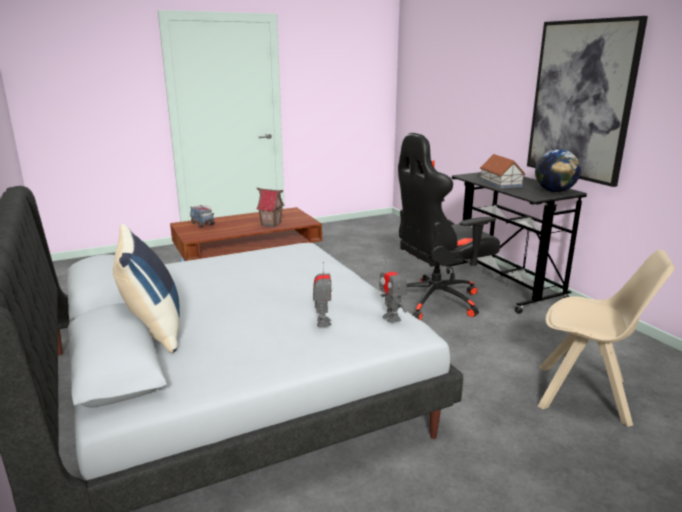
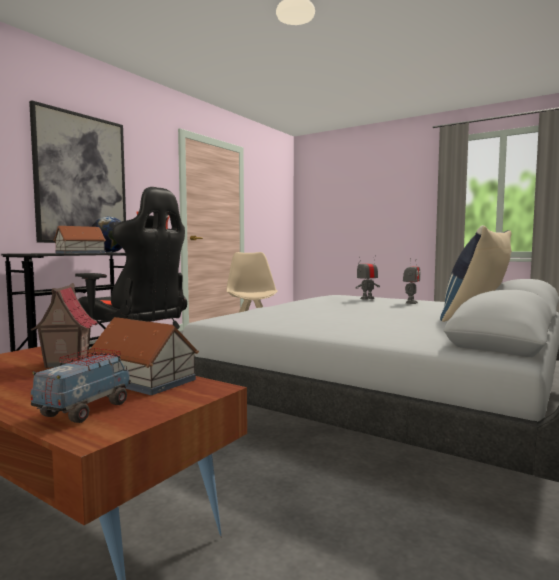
camera: 120 degrees left, 15 degrees down
toy robot [379,258,407,322] -> toy robot moved to [403,258,420,304]
none -> toy house [88,317,199,395]

